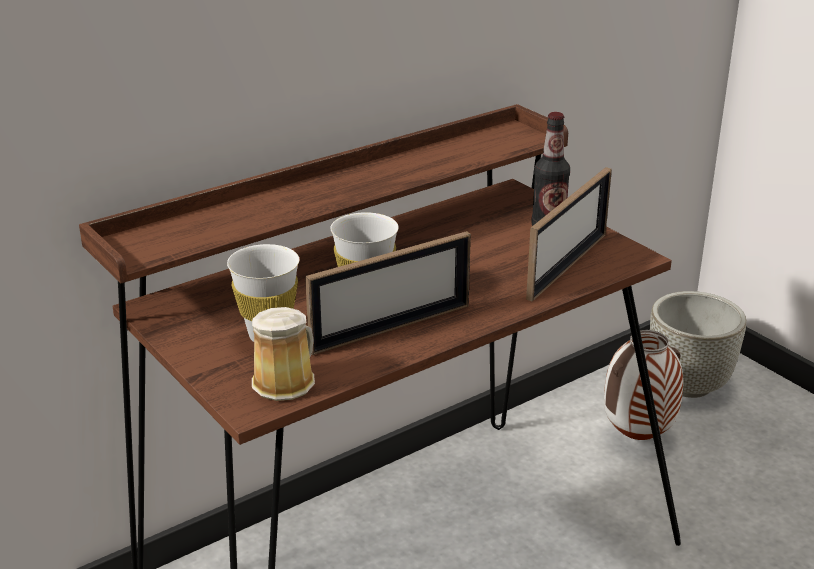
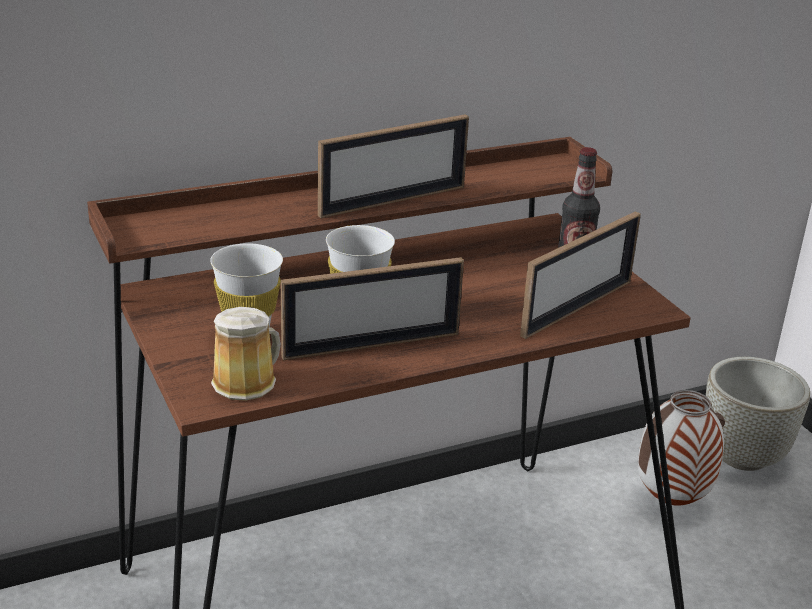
camera: 10 degrees right, 0 degrees up
none -> picture frame [318,114,469,218]

